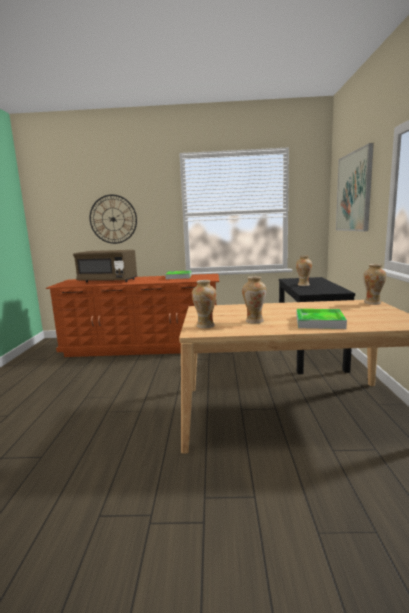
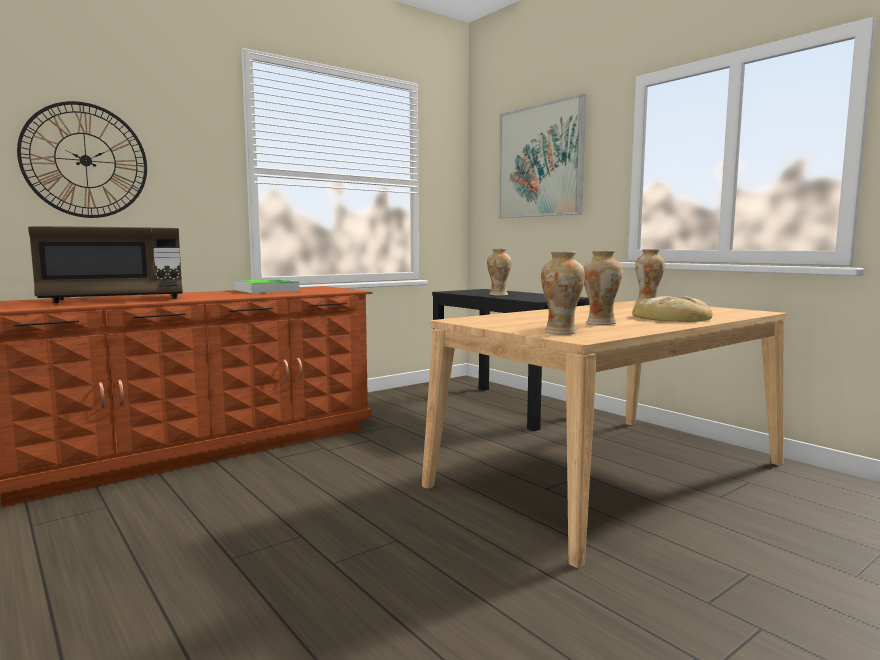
camera: 40 degrees left, 5 degrees down
tray [297,309,347,329] -> bread [632,296,713,322]

